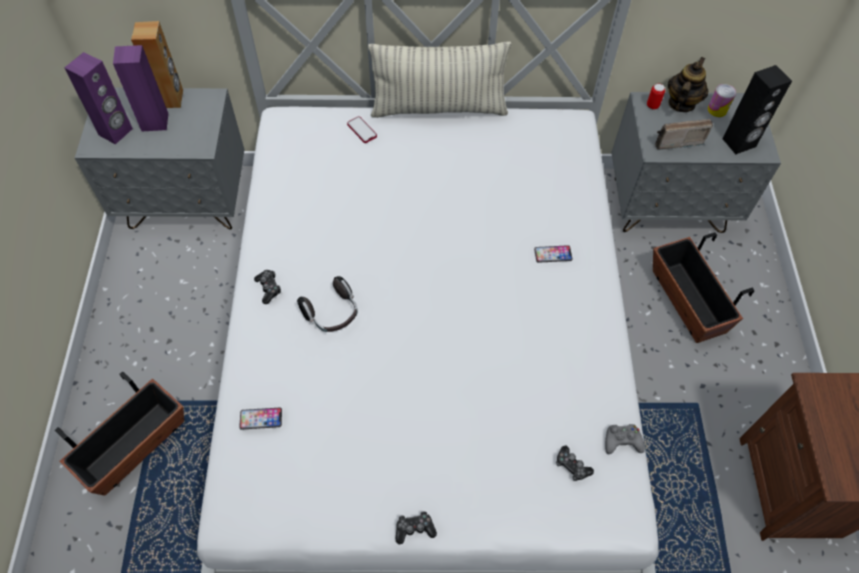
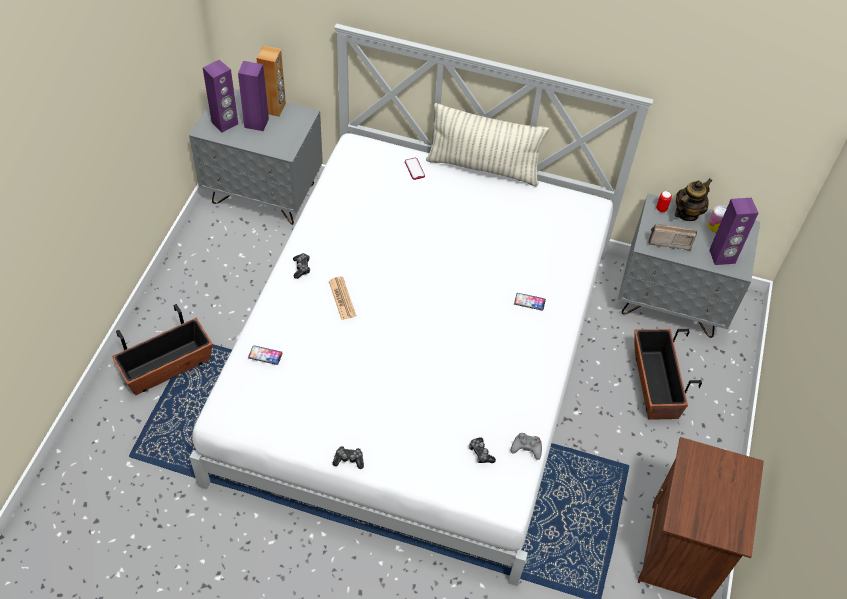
camera: 15 degrees right, 5 degrees down
headphones [297,276,357,332] -> newspaper [329,277,356,320]
black speaker [723,65,792,154] -> purple speaker [709,198,758,265]

